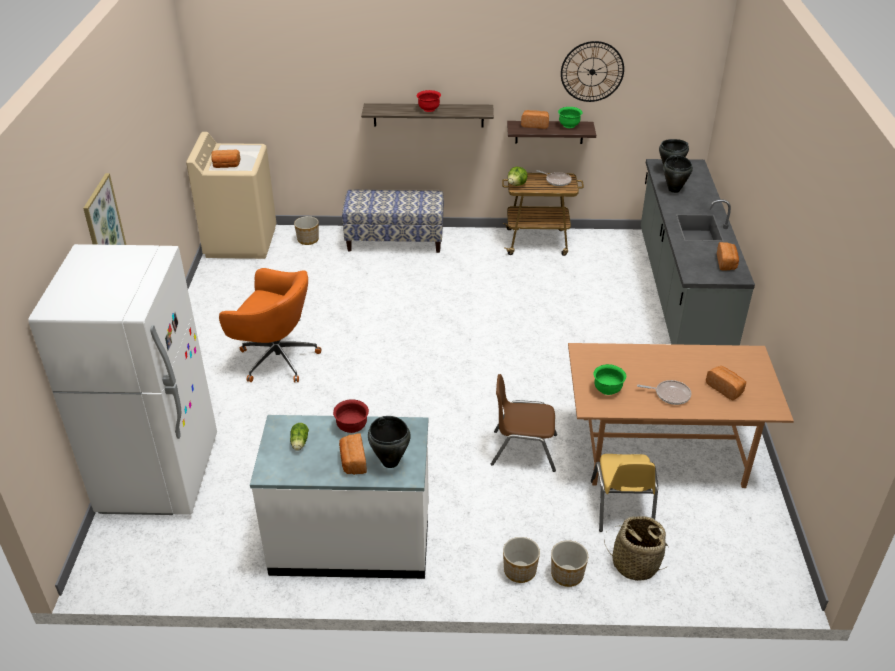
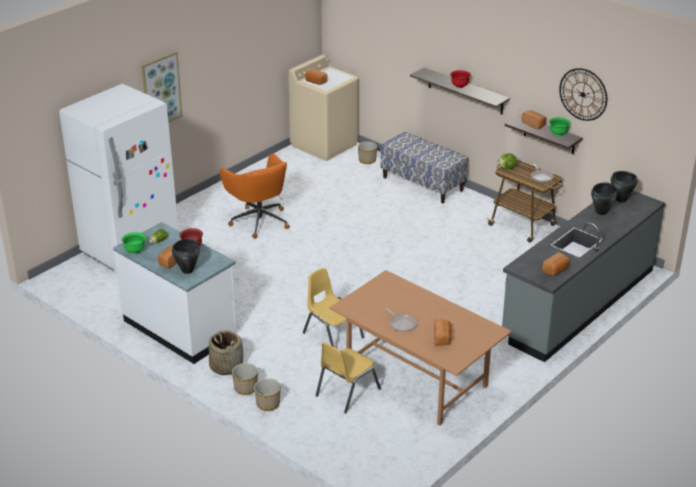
camera: 40 degrees right, 5 degrees down
brown chair [491,374,557,472] -> yellow chair [303,268,364,347]
green bowl [594,364,626,395] -> green bowl moved to [122,232,146,254]
basket [604,516,668,581] -> basket moved to [209,330,243,375]

